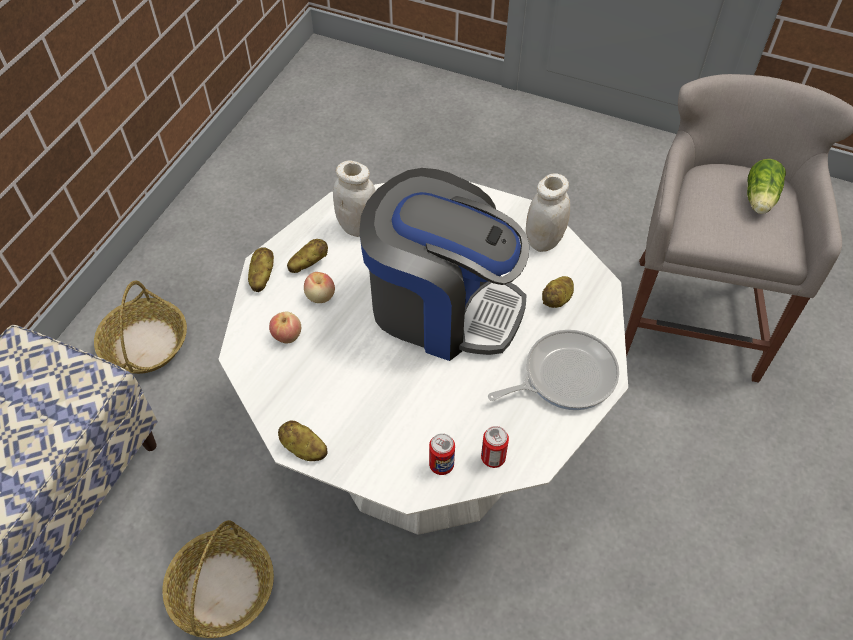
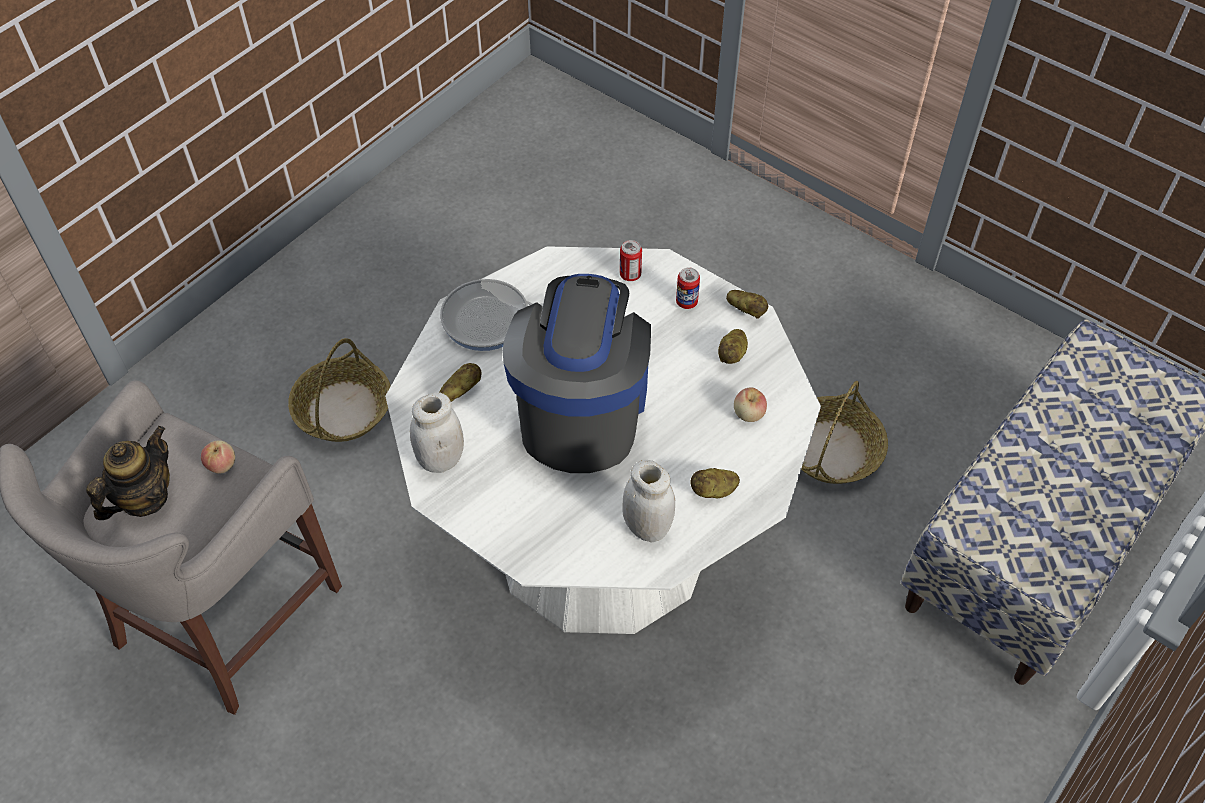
camera: 165 degrees left, 0 degrees up
basket [94,281,187,374] -> basket moved to [288,338,391,442]
potato [248,247,274,292] -> potato moved to [718,329,748,364]
apple [304,272,335,303] -> apple moved to [201,440,235,473]
coffee machine [359,168,529,361] -> coffee machine turned 60 degrees clockwise [502,274,651,473]
can [481,426,509,468] -> can moved to [676,268,700,309]
lettuce [747,159,786,214] -> teapot [86,426,170,520]

